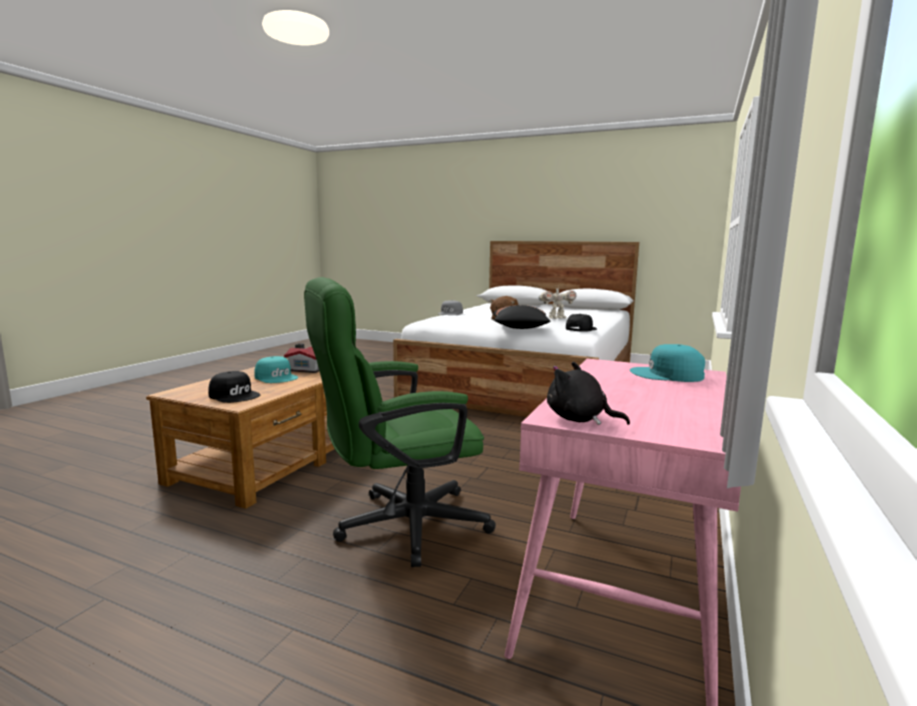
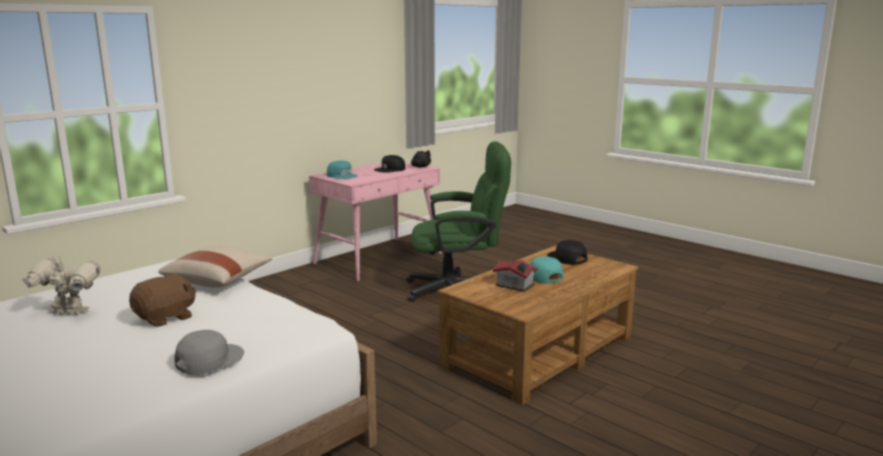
camera: 160 degrees left, 5 degrees up
black pillow [493,305,551,329] -> beige pillow [158,246,272,288]
black cap [566,314,597,332] -> black cap moved to [374,155,405,173]

